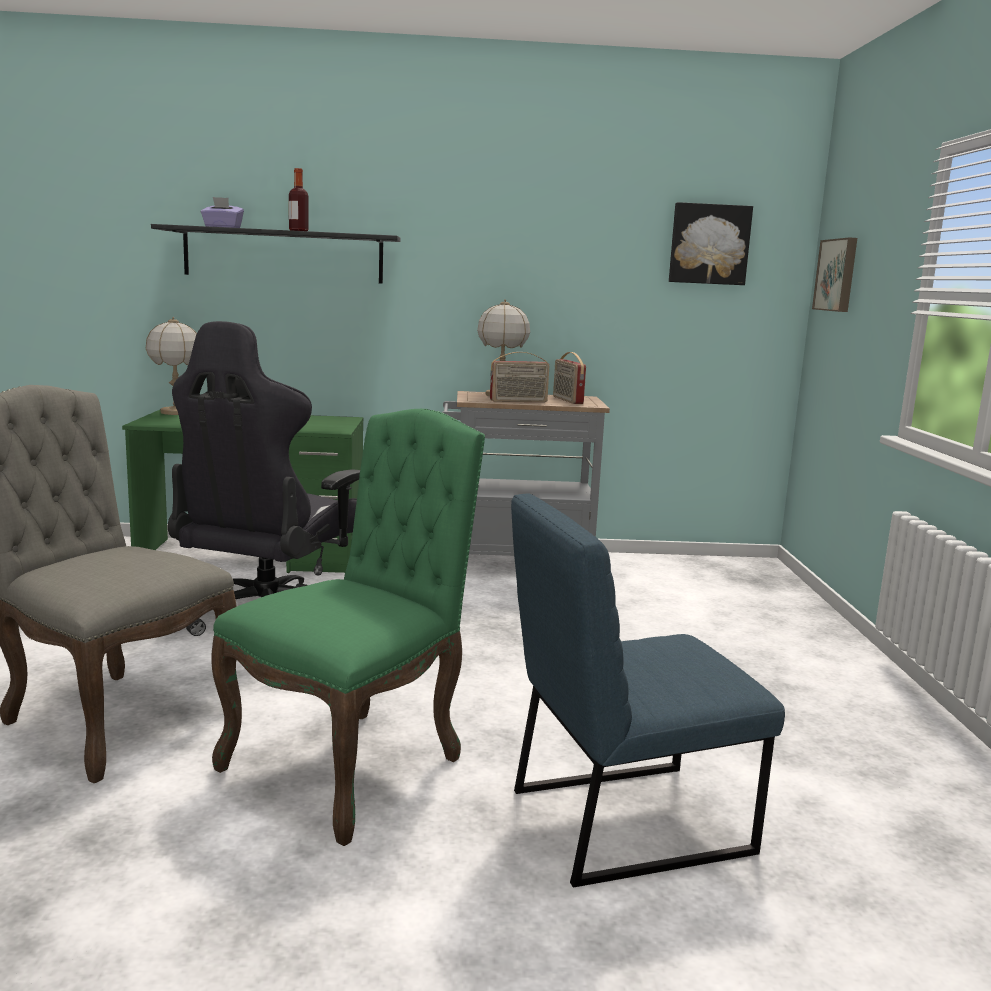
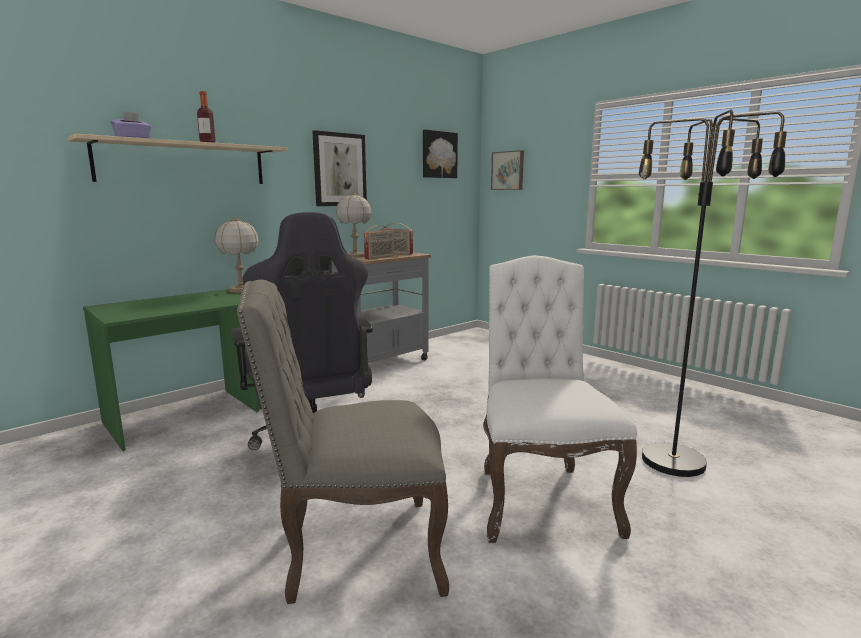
camera: 40 degrees left, 0 degrees up
table lamp [146,317,197,415] -> table lamp moved to [215,217,259,293]
black shelf [151,224,401,284] -> beige shelf [67,134,288,184]
green chair [211,409,485,846] -> white chair [483,255,637,543]
blue chair [511,493,785,888] -> floor lamp [639,109,787,477]
none -> picture [312,130,367,206]

